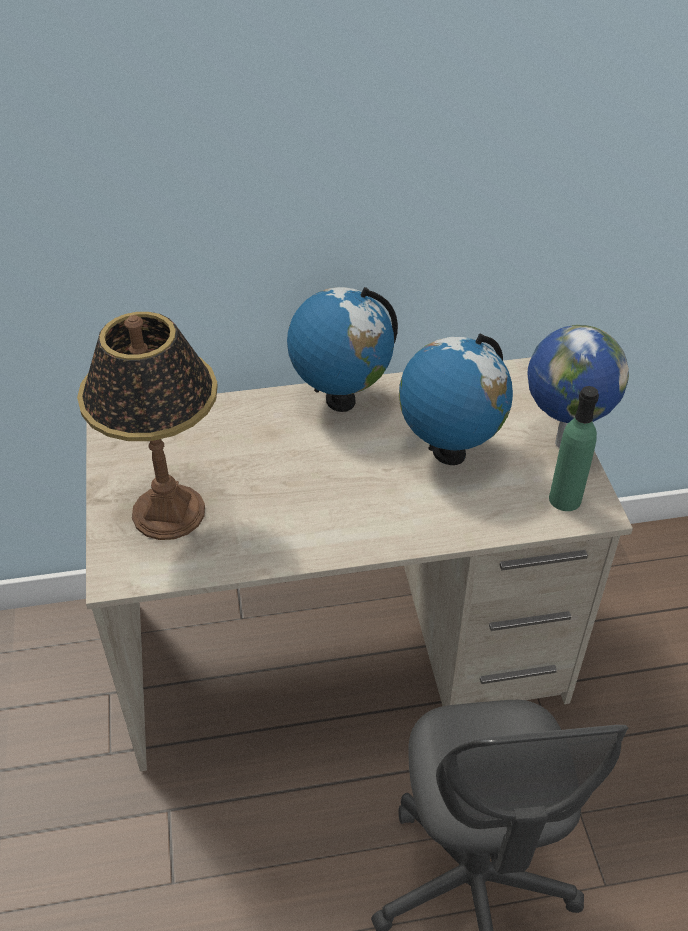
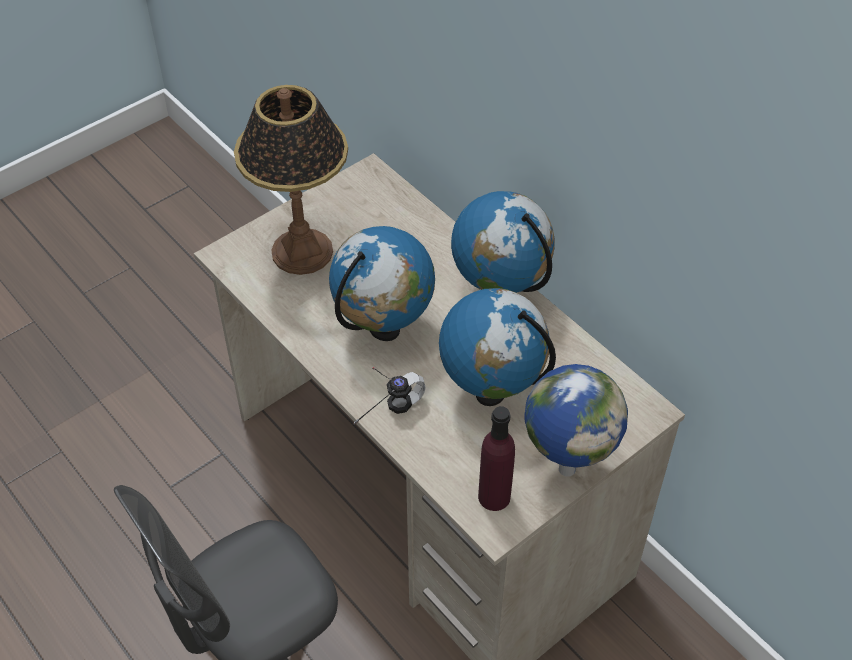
camera: 60 degrees right, 5 degrees up
green bottle [549,386,599,511] -> purple bottle [478,406,515,511]
none -> globe [329,226,435,341]
none -> headphones [354,367,426,424]

